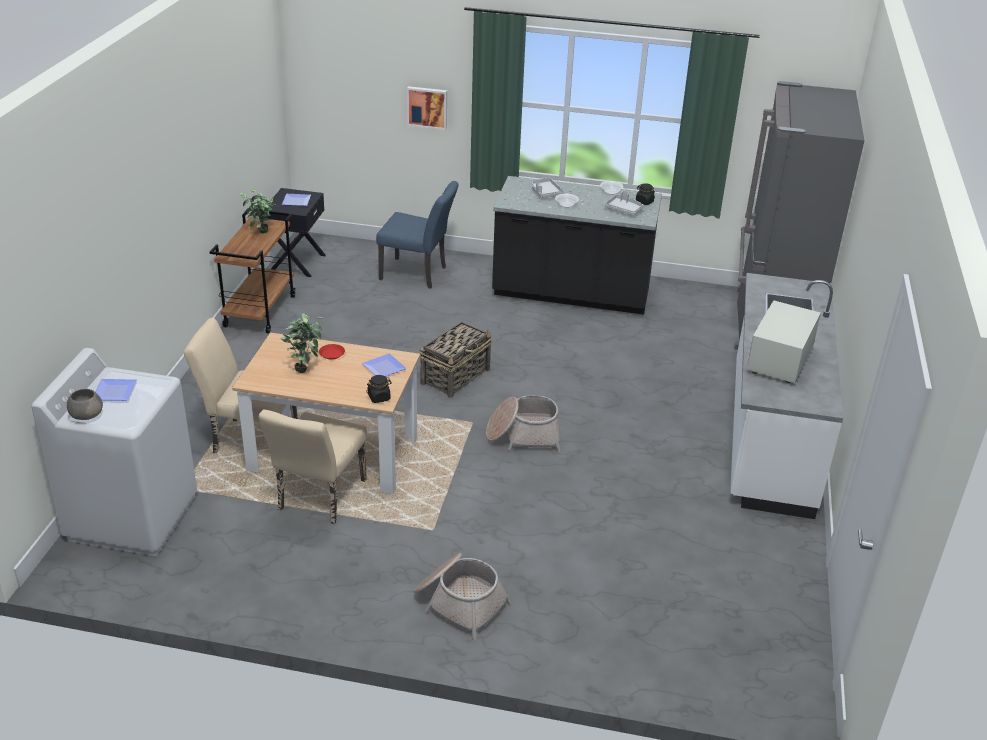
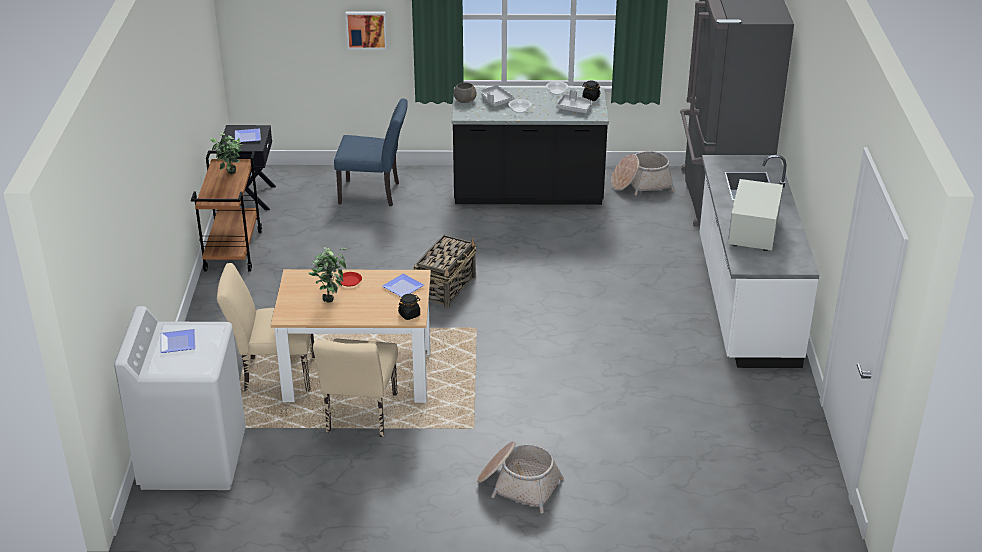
camera: 10 degrees left, 0 degrees up
grey bowl [67,389,103,420] -> grey bowl moved to [454,82,477,103]
basket [486,395,561,452] -> basket moved to [611,151,675,196]

